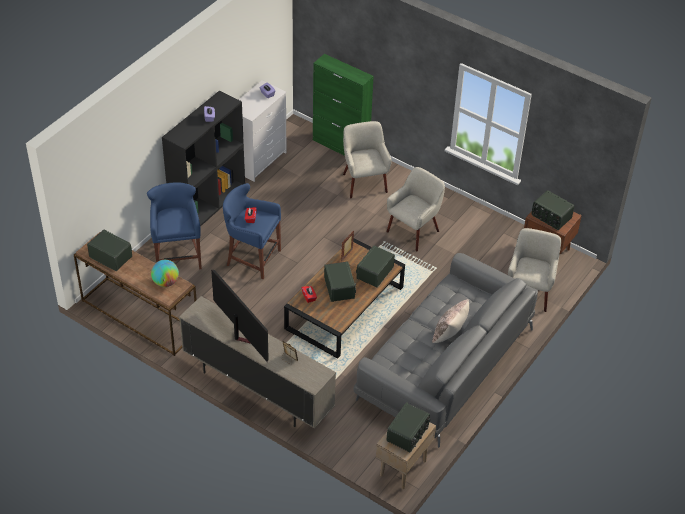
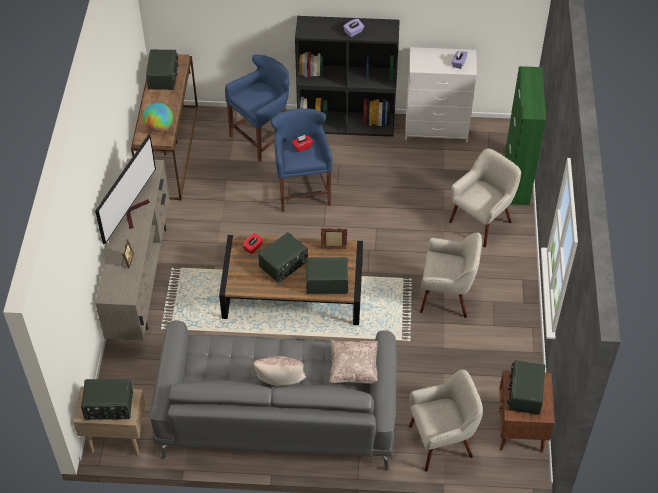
camera: 60 degrees right, 5 degrees up
none -> beige pillow [329,340,378,384]

